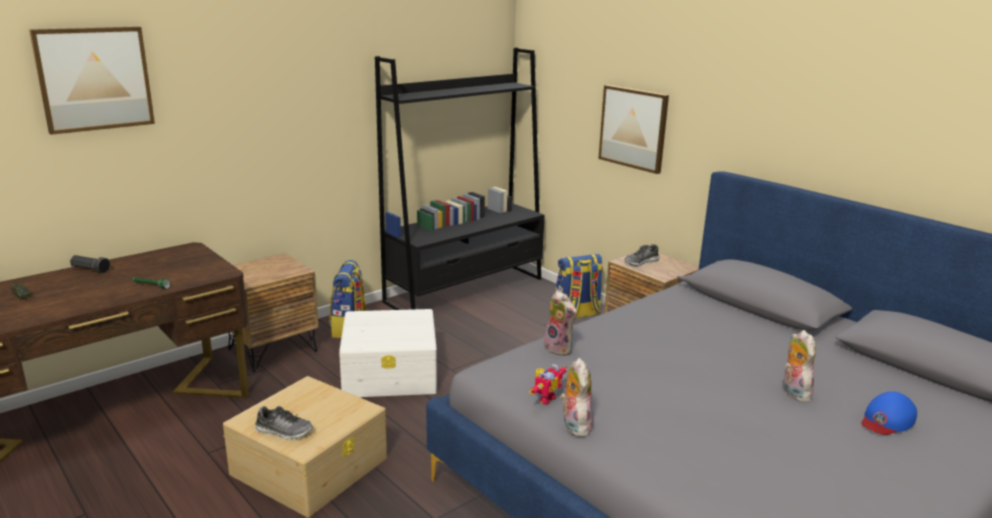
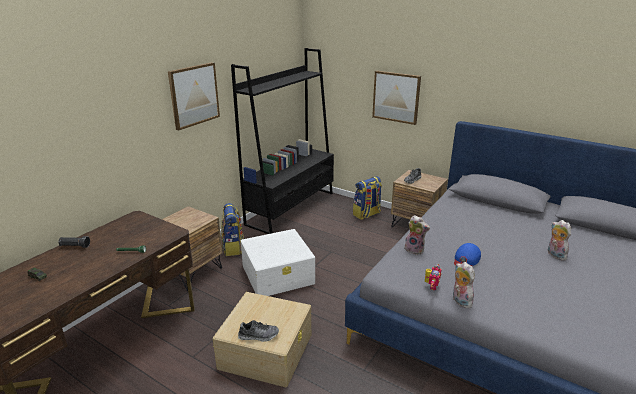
camera: 15 degrees left, 5 degrees up
picture [29,27,155,135] -> picture moved to [168,62,220,130]
blue cap [861,391,917,435] -> blue cap moved to [454,243,481,266]

